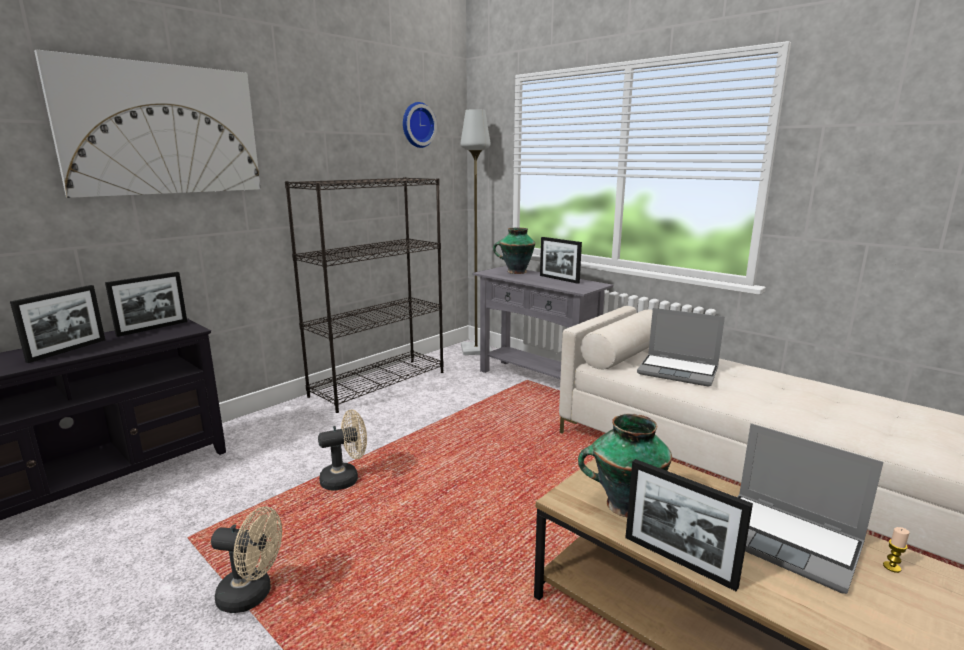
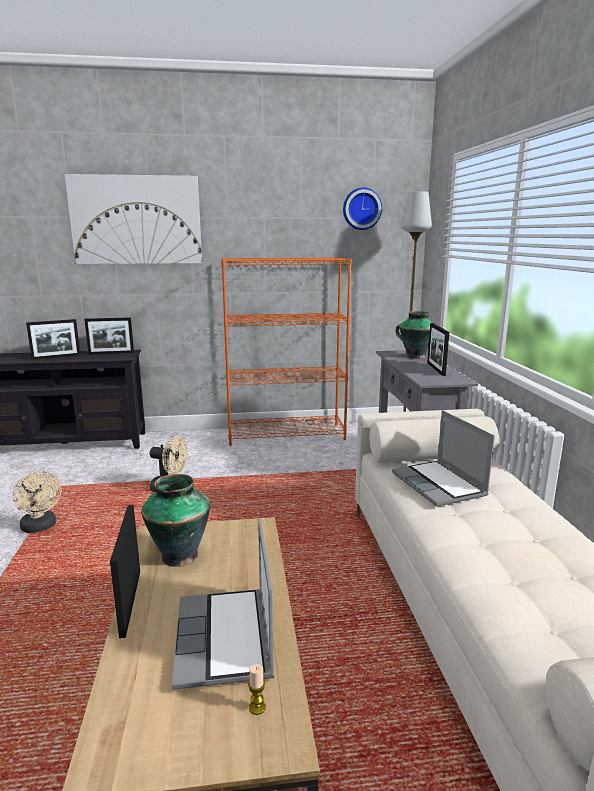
camera: 40 degrees right, 0 degrees up
black bookcase [285,177,444,413] -> orange bookcase [221,257,352,446]

